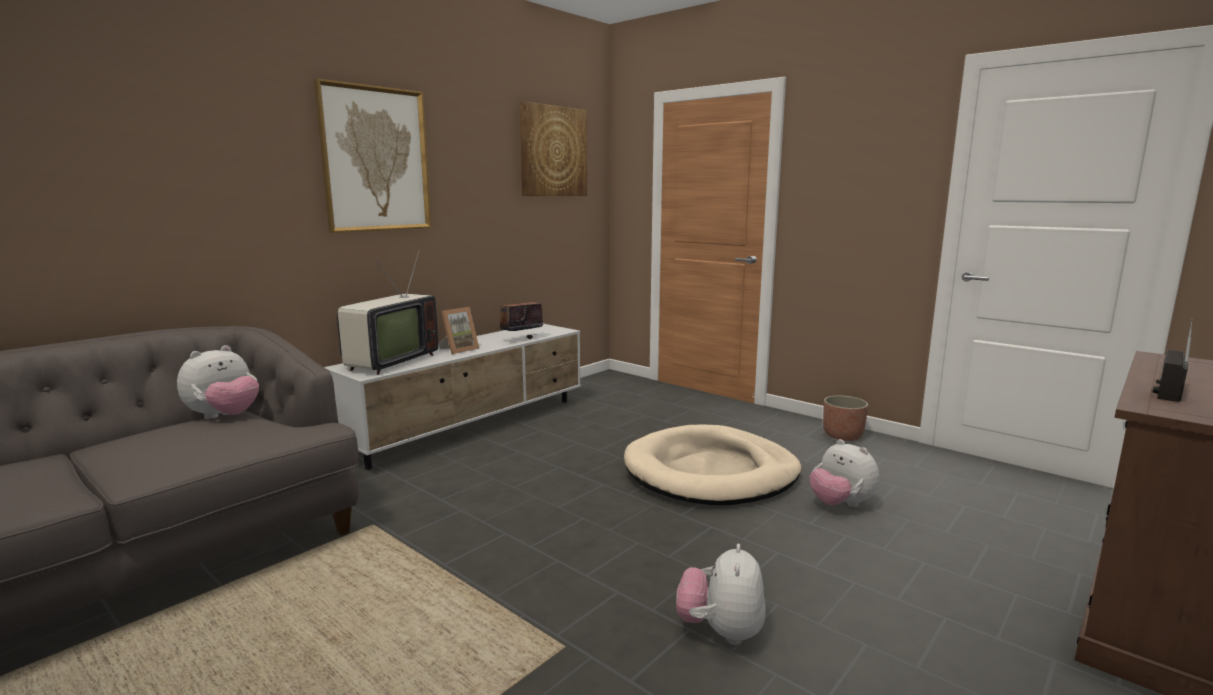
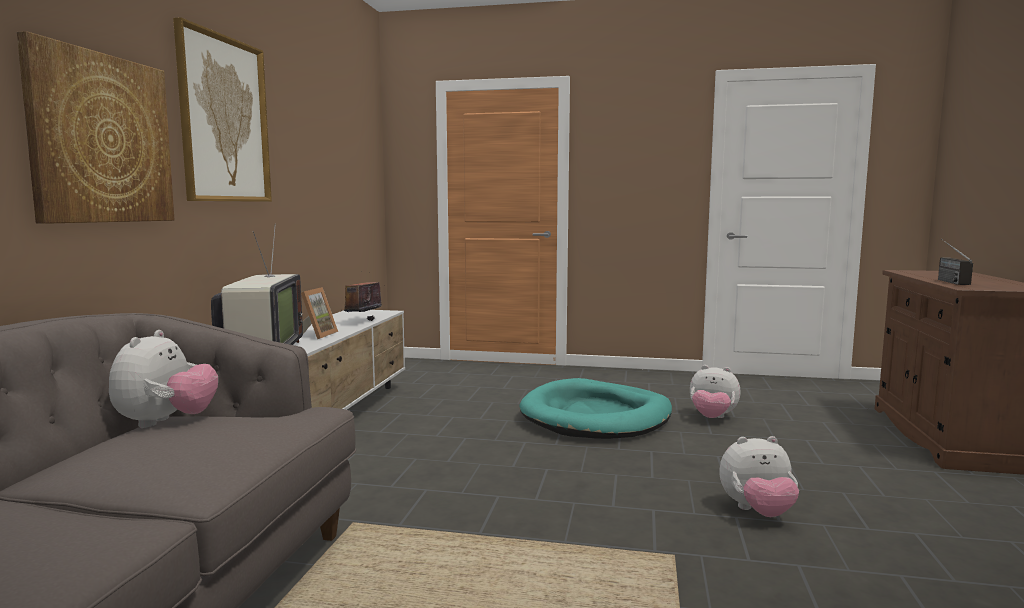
camera: 30 degrees left, 5 degrees down
picture [520,101,587,196] -> picture moved to [17,31,174,224]
beige dog bed [624,424,801,505] -> turquoise dog bed [520,378,672,439]
plush toy [676,544,766,645] -> plush toy turned 75 degrees counterclockwise [720,436,799,517]
planter [823,395,868,441] -> none

